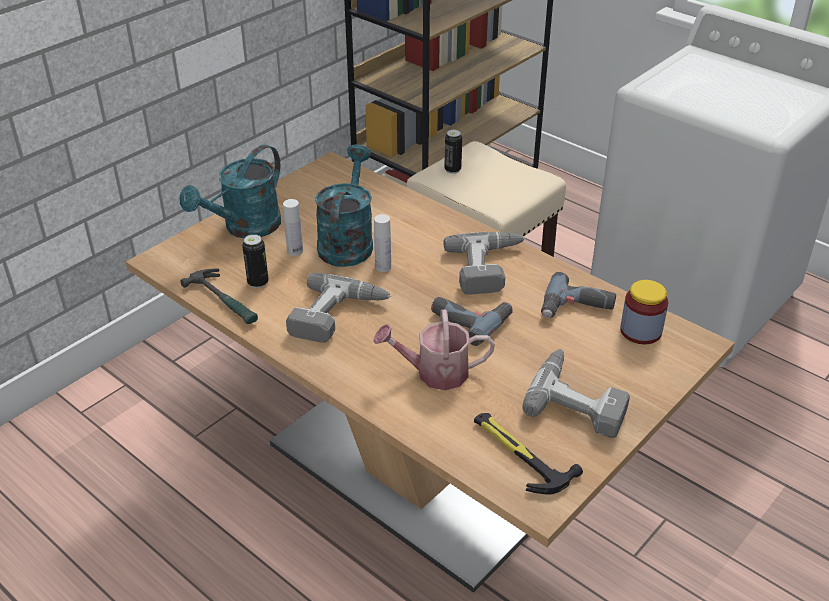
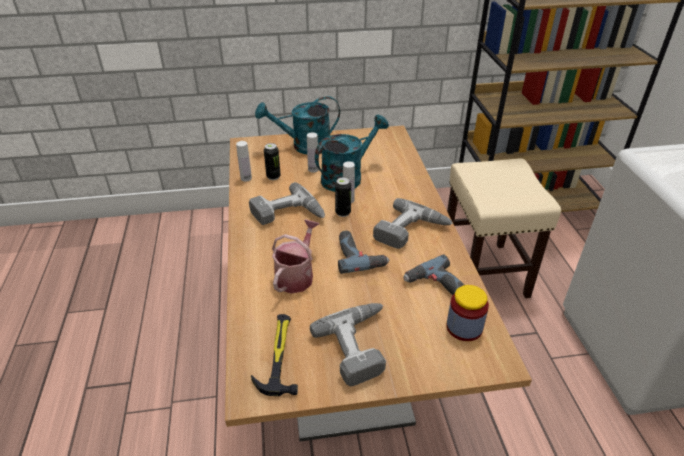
camera: 40 degrees right, 0 degrees up
hammer [180,269,258,324] -> white bottle [236,141,252,182]
watering can [373,309,495,390] -> watering can turned 75 degrees clockwise [272,219,319,294]
can [444,130,462,174] -> can moved to [335,177,351,217]

